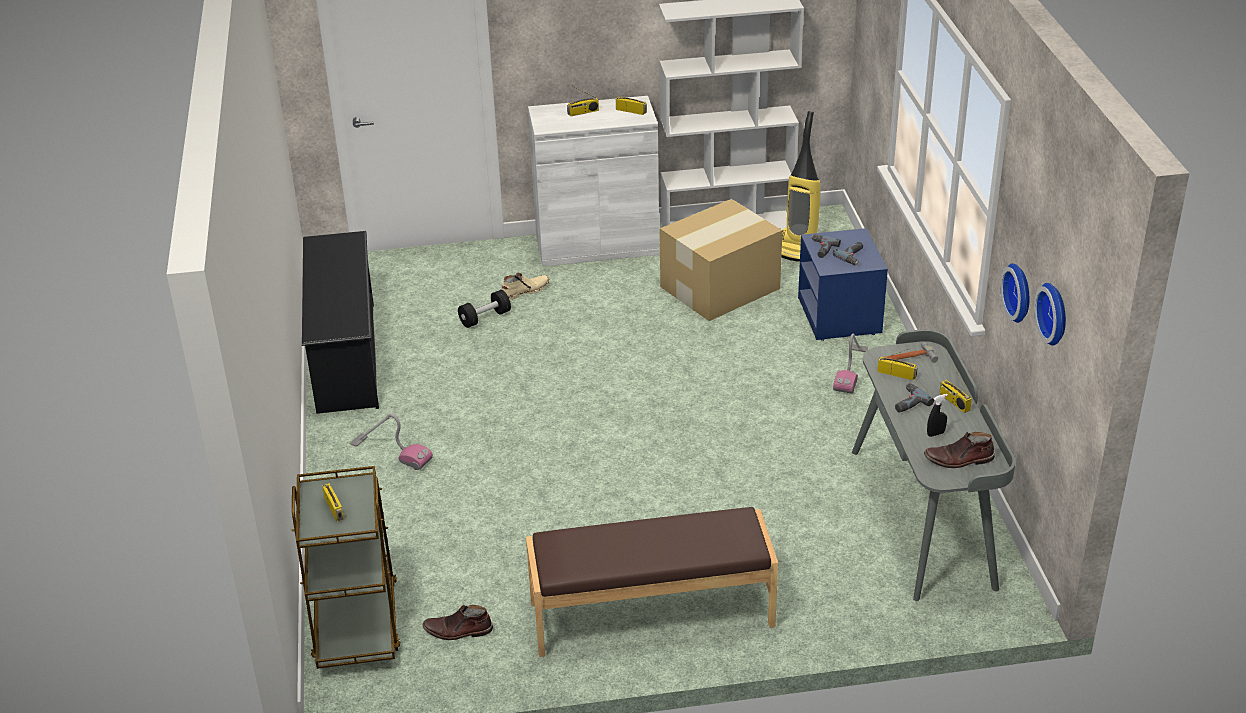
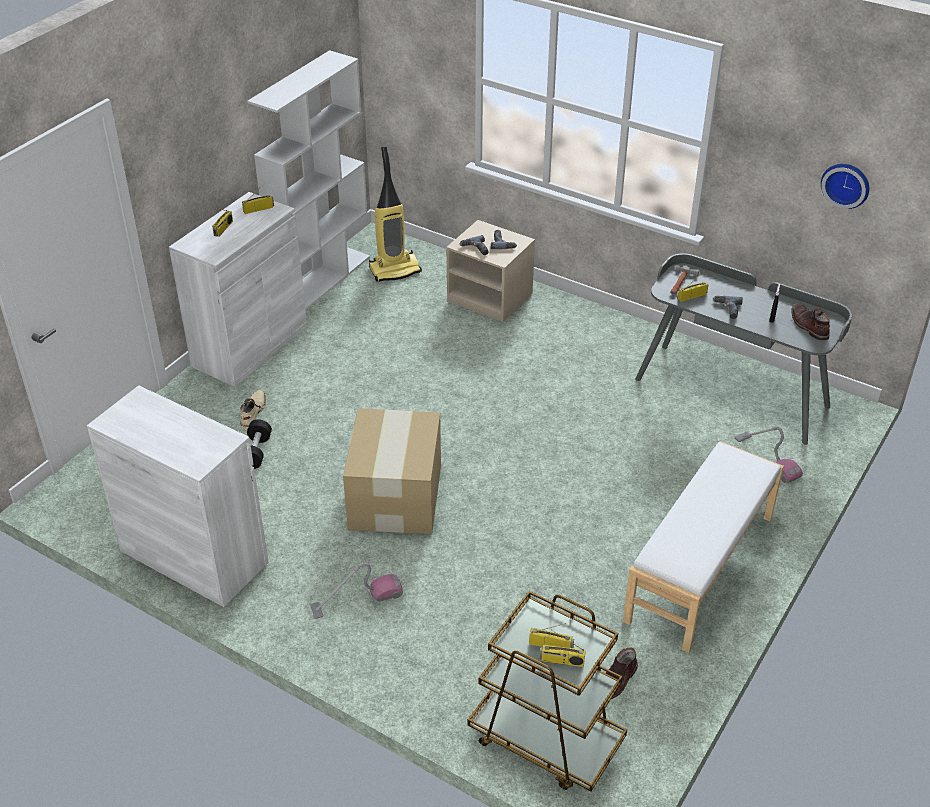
camera: 50 degrees left, 5 degrees up
black shoe rack [302,231,379,414] -> white cabinet [87,385,269,607]
brown bench [526,507,778,657] -> white bench [623,441,784,653]
cardboard box [660,199,782,321] -> cardboard box moved to [343,408,441,535]
blue nightstand [798,228,888,341] -> beige nightstand [446,220,535,322]
vacuum cleaner [833,334,868,394] -> vacuum cleaner moved to [734,427,803,483]
brown boot [924,432,995,468] -> brown boot turned 120 degrees clockwise [791,303,830,341]
radio [940,365,972,413] -> radio moved to [540,631,586,667]
wall clock [1001,263,1029,323] -> none

